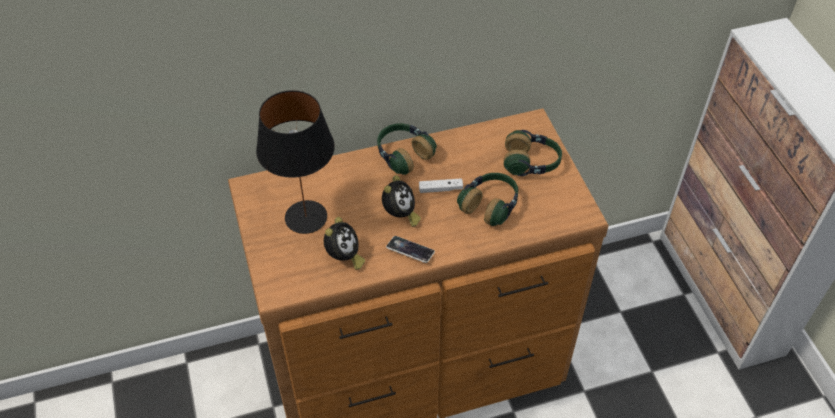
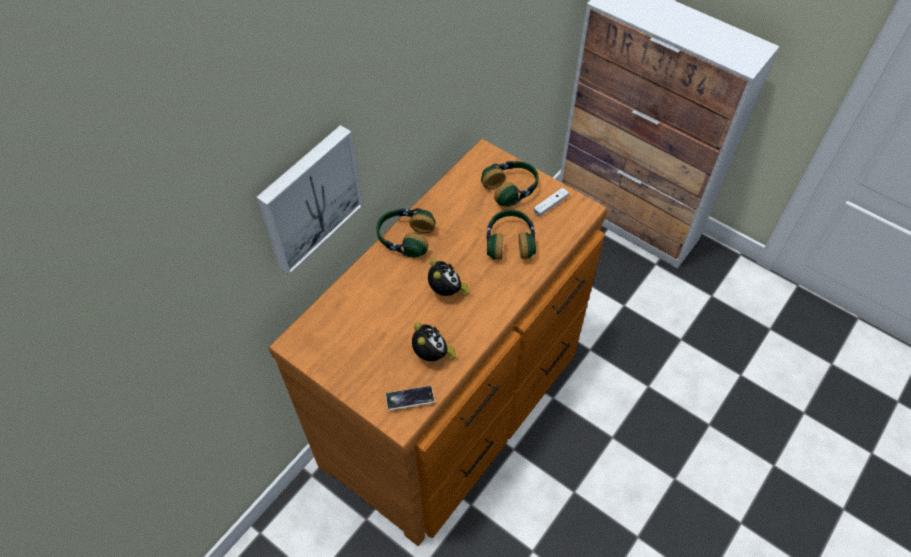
camera: 35 degrees left, 5 degrees up
black table lamp [256,90,335,234] -> none
phone [386,236,435,263] -> phone moved to [386,386,435,410]
white game controller [419,178,463,193] -> white game controller moved to [534,188,569,217]
none -> picture [256,125,363,275]

